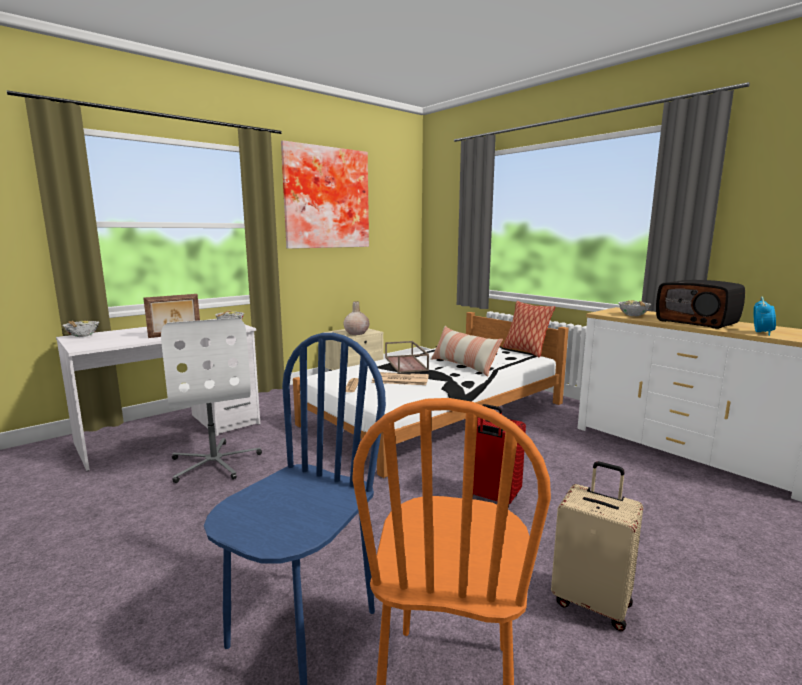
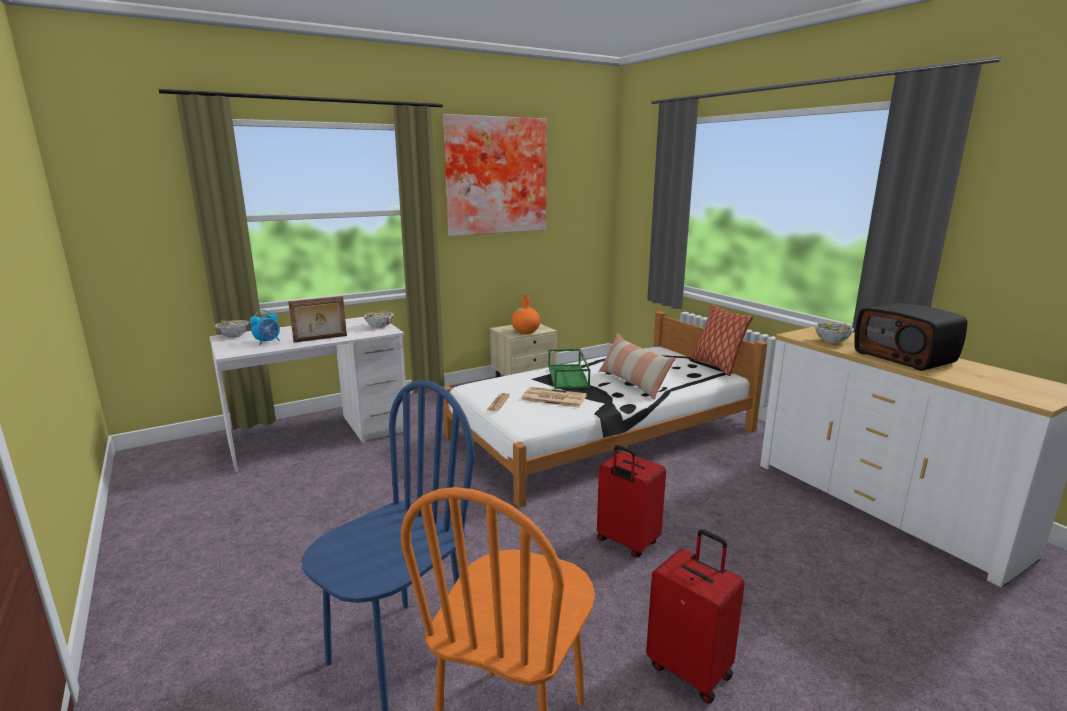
camera: 10 degrees right, 5 degrees up
white office chair [161,318,262,483] -> none
beige vase [343,301,369,335] -> orange vase [511,295,541,334]
brown tray [385,341,429,373] -> green tray [548,349,590,389]
beige suitcase [551,461,643,631] -> red suitcase [646,529,745,704]
alarm clock [753,297,776,336] -> alarm clock moved to [250,310,280,345]

